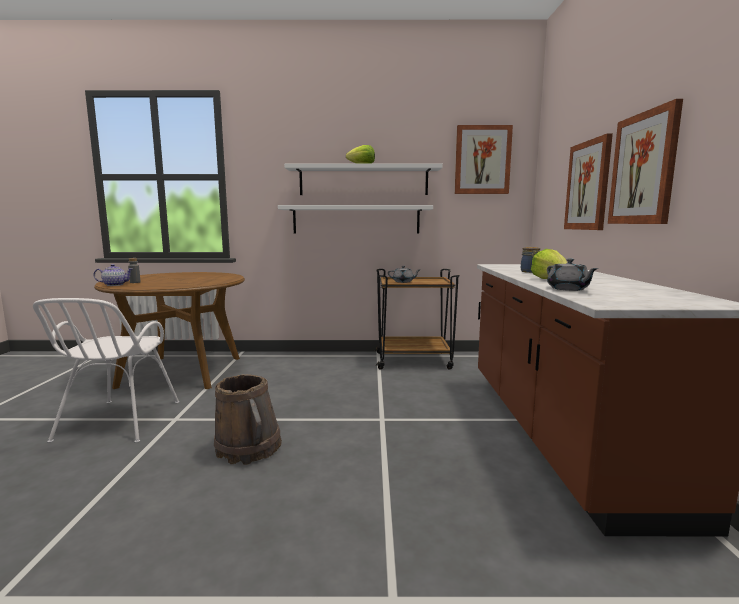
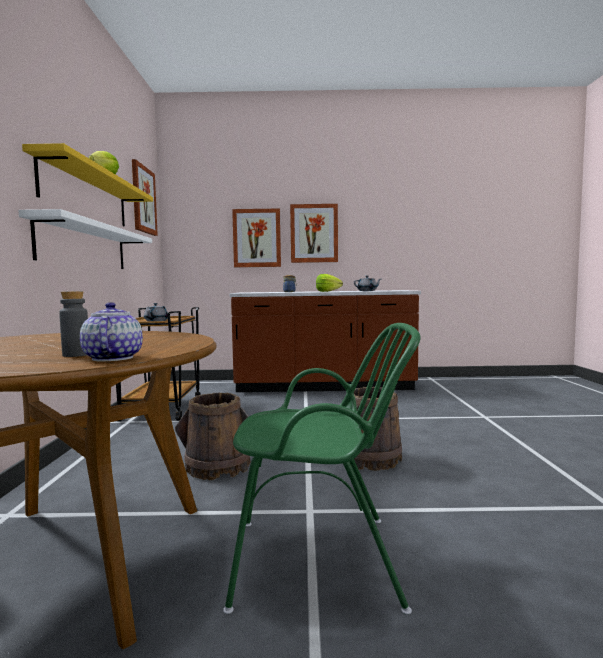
camera: 90 degrees left, 5 degrees down
white chair [33,298,180,443] -> green chair [223,323,421,615]
white shelf [284,163,443,195] -> yellow shelf [22,143,153,227]
none -> brown bucket [175,392,251,480]

